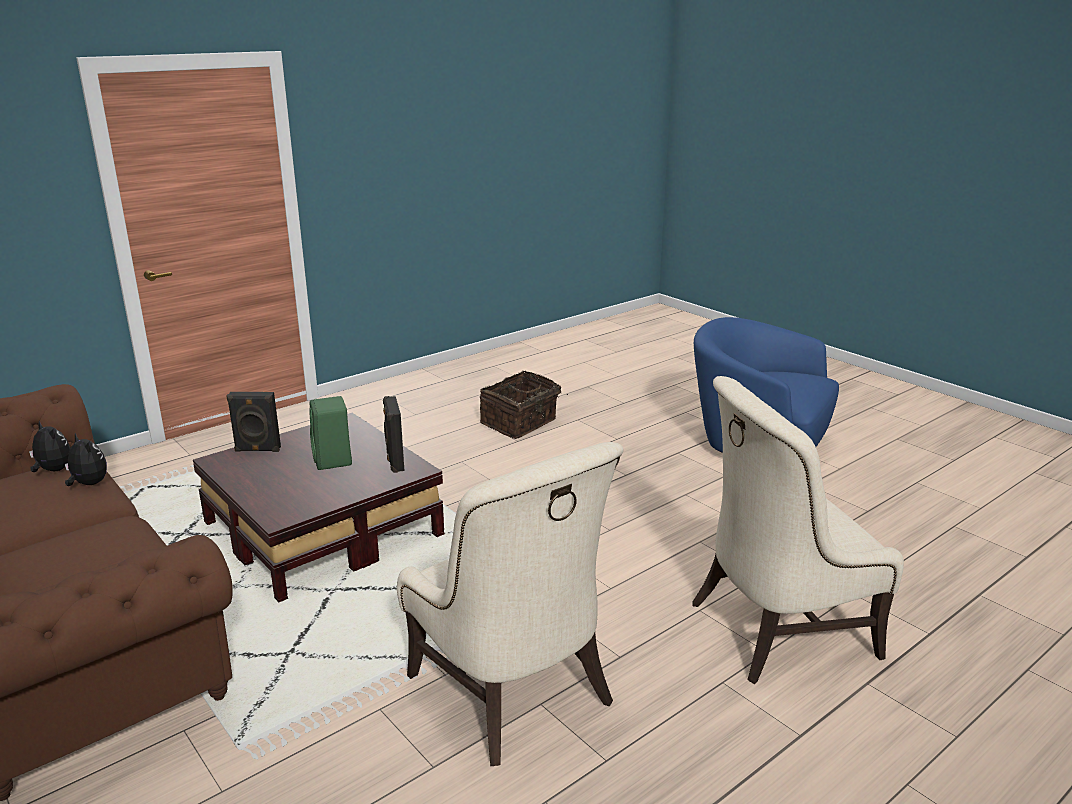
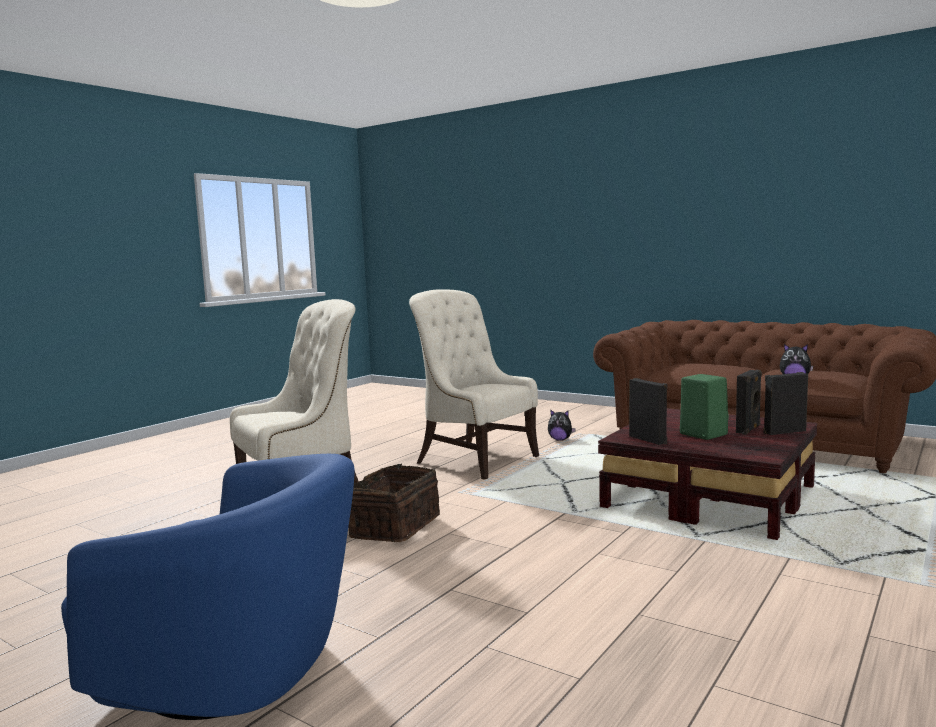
camera: 165 degrees right, 15 degrees down
plush toy [29,421,70,472] -> plush toy moved to [548,409,576,441]
basket [480,370,568,439] -> basket moved to [348,464,440,542]
none -> black speaker [736,370,762,435]

